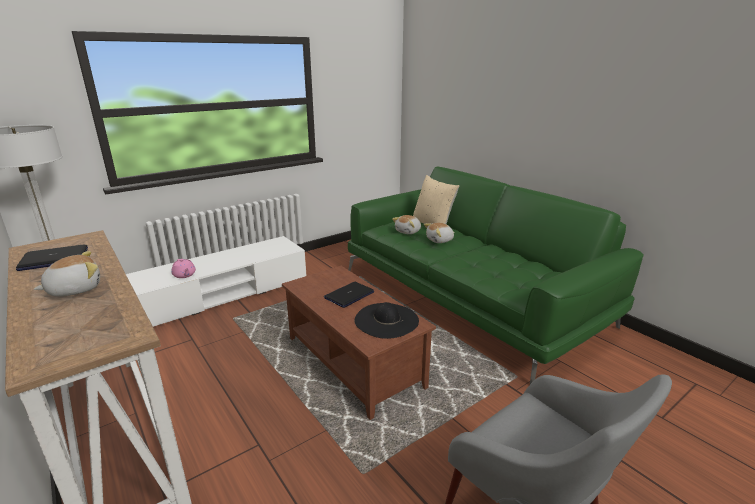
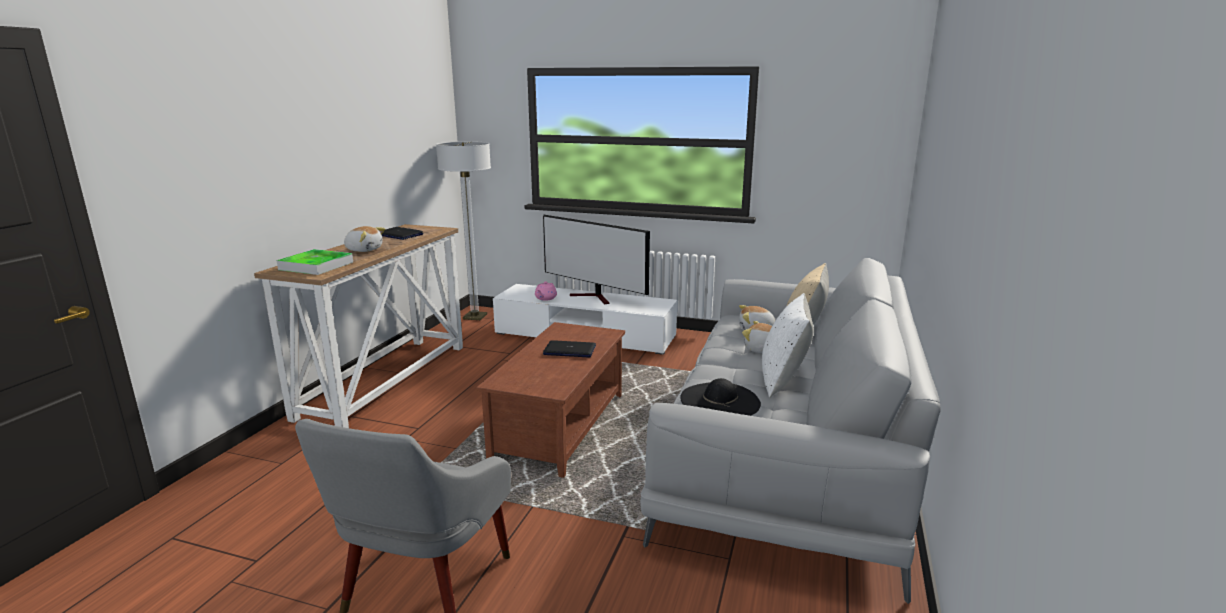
camera: 55 degrees right, 5 degrees down
green sofa [348,166,644,384] -> grey sofa [640,258,941,604]
black hat [354,302,419,339] -> black hat moved to [680,378,761,416]
none -> tray [276,249,353,275]
none -> television [543,215,650,304]
none -> white pillow [762,293,814,397]

